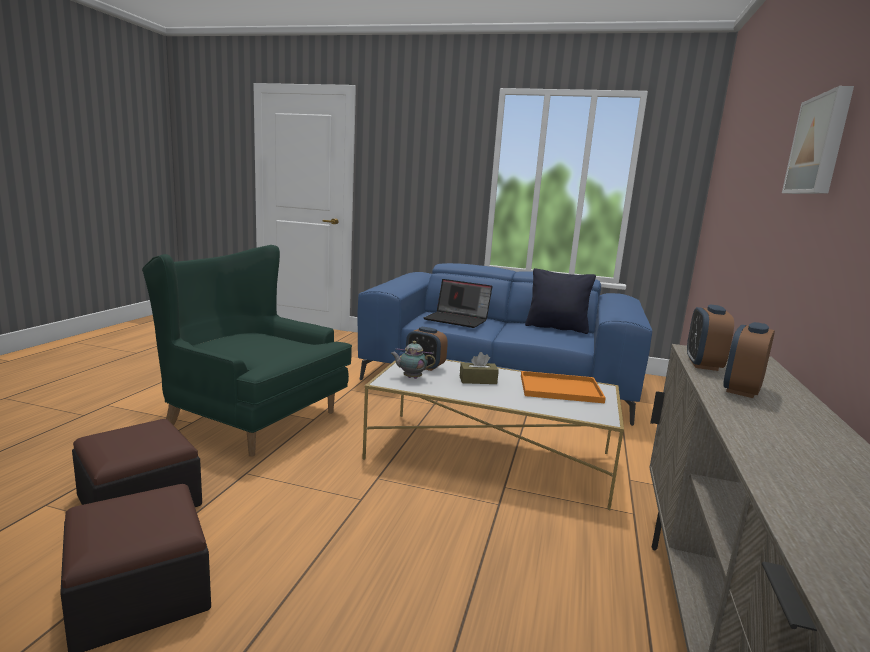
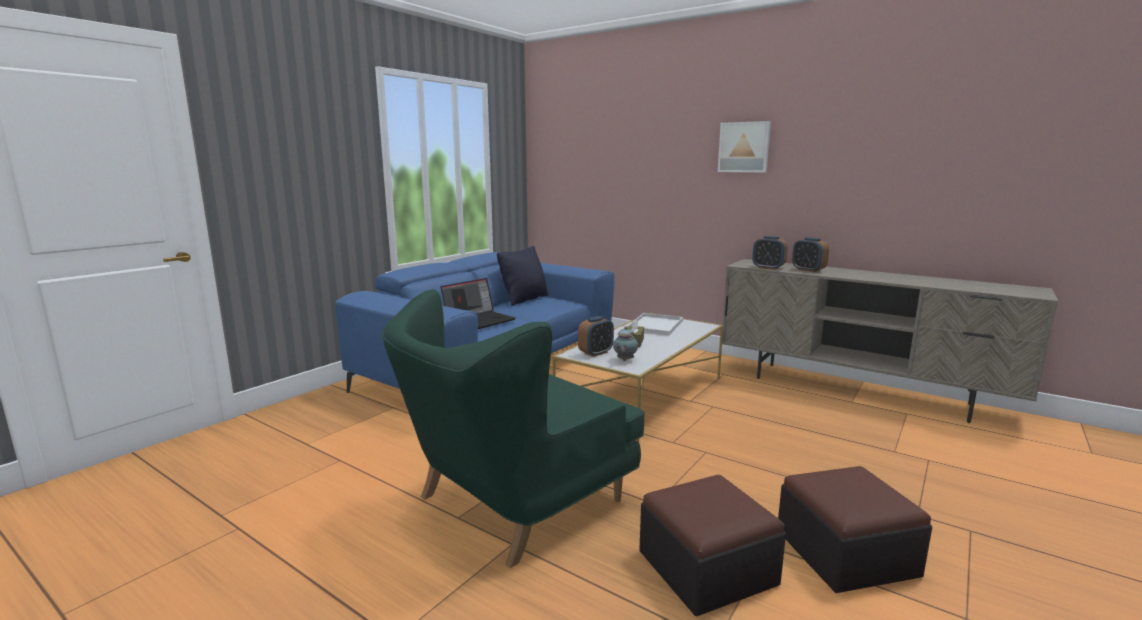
camera: 70 degrees left, 0 degrees up
orange tray [521,371,606,404] -> white tray [627,313,683,336]

